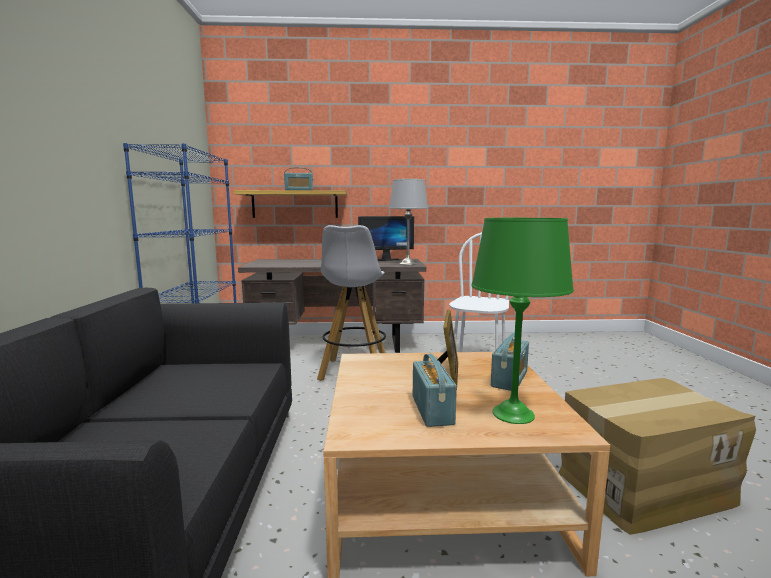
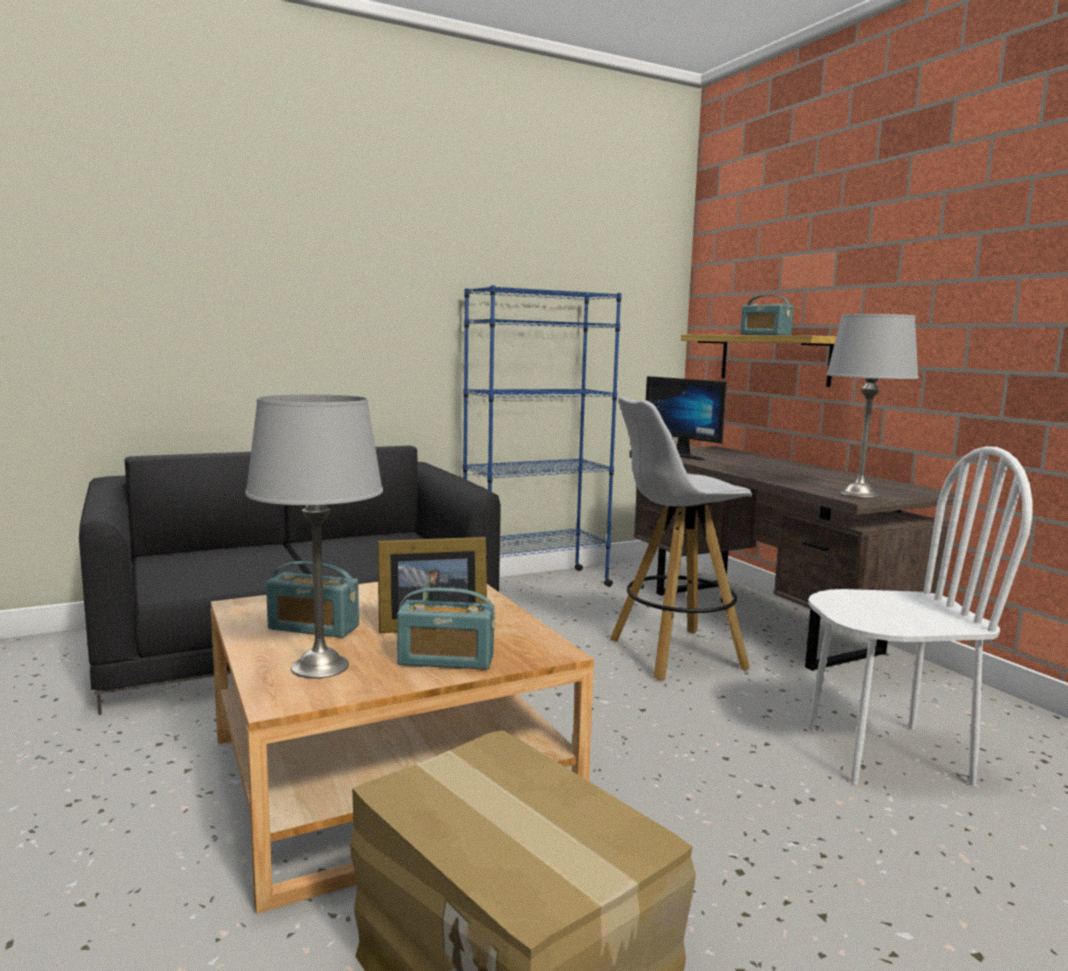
camera: 65 degrees right, 0 degrees up
monitor [358,216,414,261] -> monitor moved to [646,376,727,460]
radio [413,354,457,427] -> radio turned 45 degrees clockwise [266,561,359,638]
green table lamp [471,218,574,424] -> grey table lamp [245,394,383,678]

